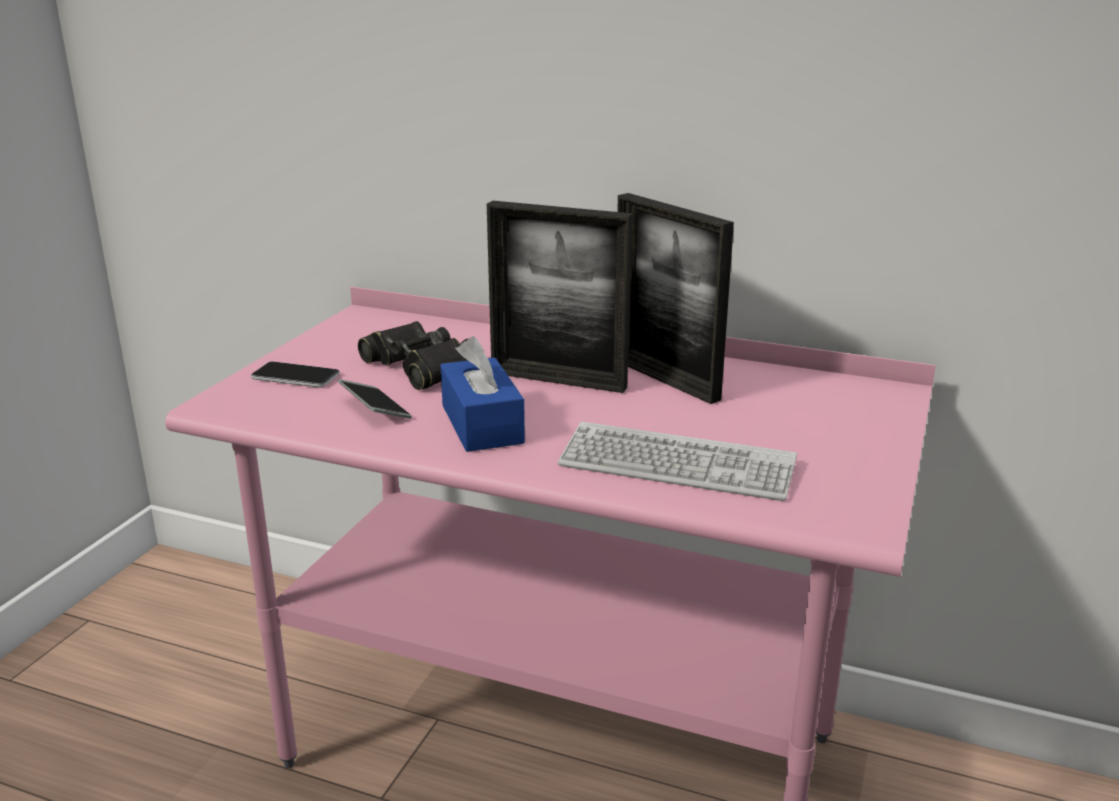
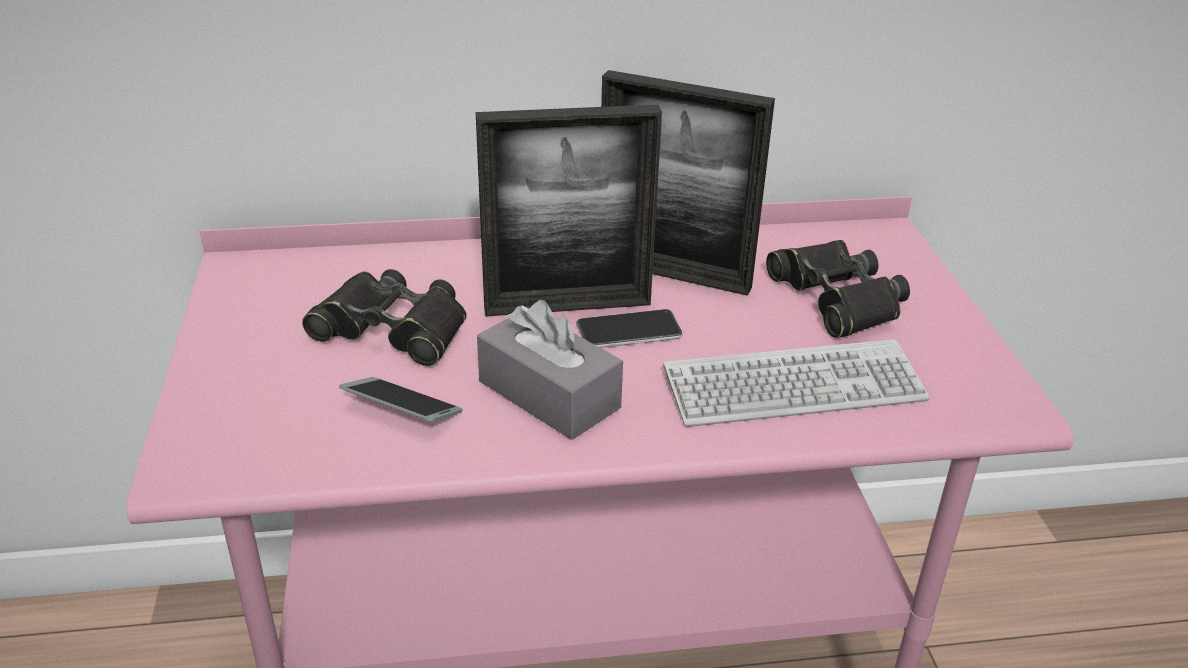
camera: 30 degrees left, 10 degrees up
phone [251,361,340,388] -> phone moved to [576,309,683,348]
blue tissue box [440,336,525,452] -> grey tissue box [477,300,623,440]
none -> black binoculars [766,240,910,338]

